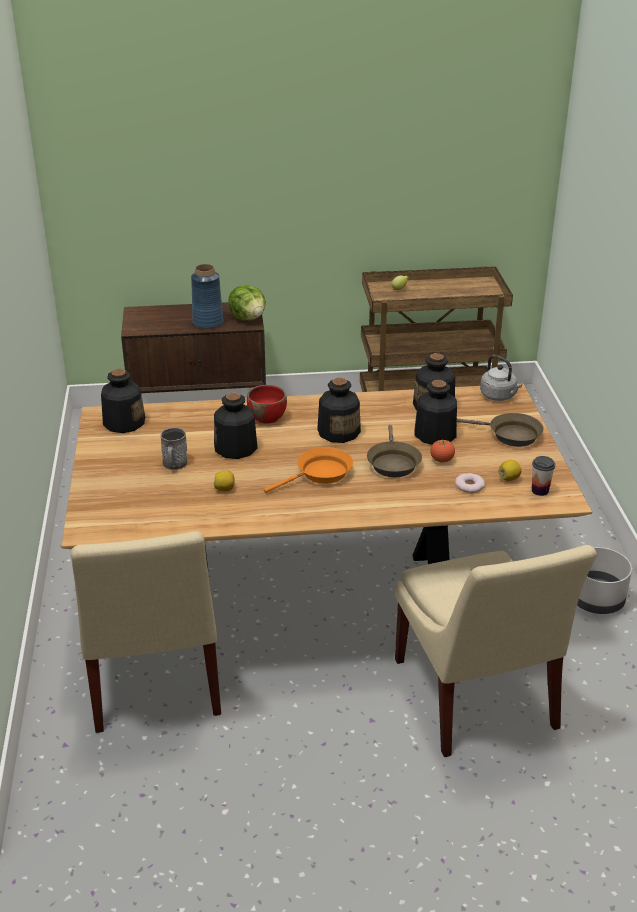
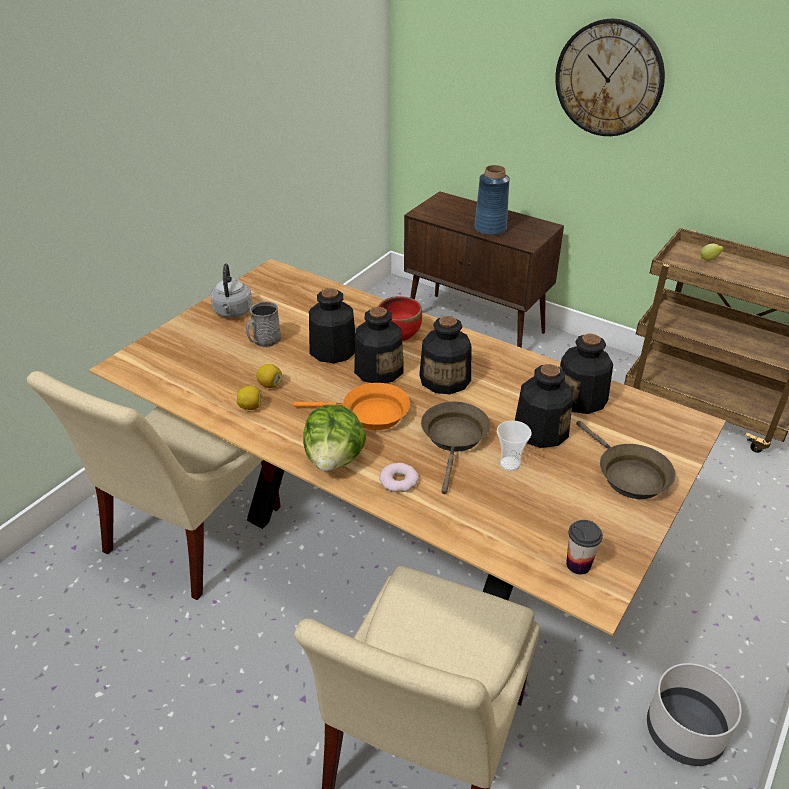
camera: 40 degrees right, 5 degrees up
bottle [101,369,145,433] -> bottle moved to [354,307,404,383]
lettuce [228,285,266,321] -> lettuce moved to [303,404,366,471]
brown frying pan [367,425,422,477] -> brown frying pan turned 150 degrees clockwise [421,401,490,494]
tomato [430,440,455,463] -> cup [497,420,532,471]
donut [455,473,485,493] -> donut moved to [379,463,419,492]
grey kettle [480,355,522,401] -> grey kettle moved to [210,263,253,318]
lemon [499,460,522,481] -> lemon moved to [237,386,263,410]
none -> wall clock [555,19,665,136]

